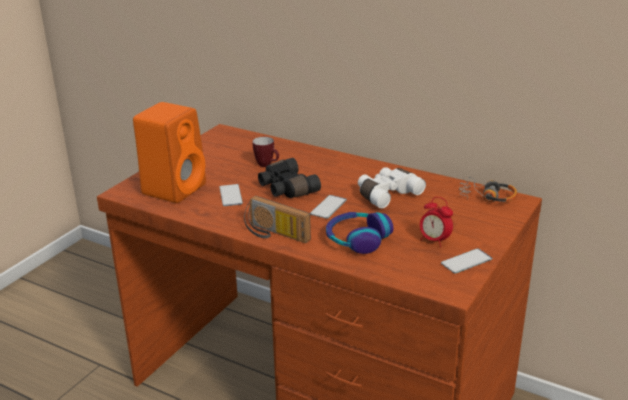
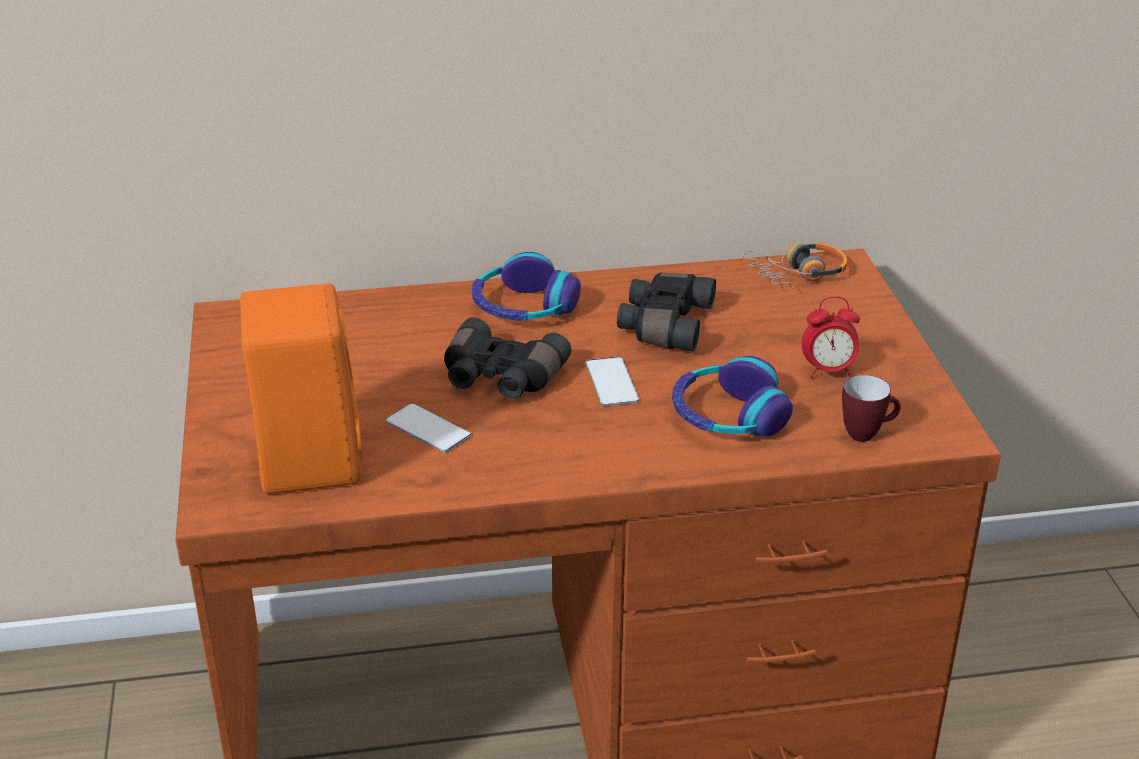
camera: 40 degrees left, 5 degrees up
radio [244,196,311,243] -> none
mug [253,137,279,167] -> mug moved to [842,375,901,442]
white binoculars [358,167,426,208] -> black binoculars [617,273,716,351]
phone [441,248,492,274] -> none
none -> headphones [472,252,581,321]

